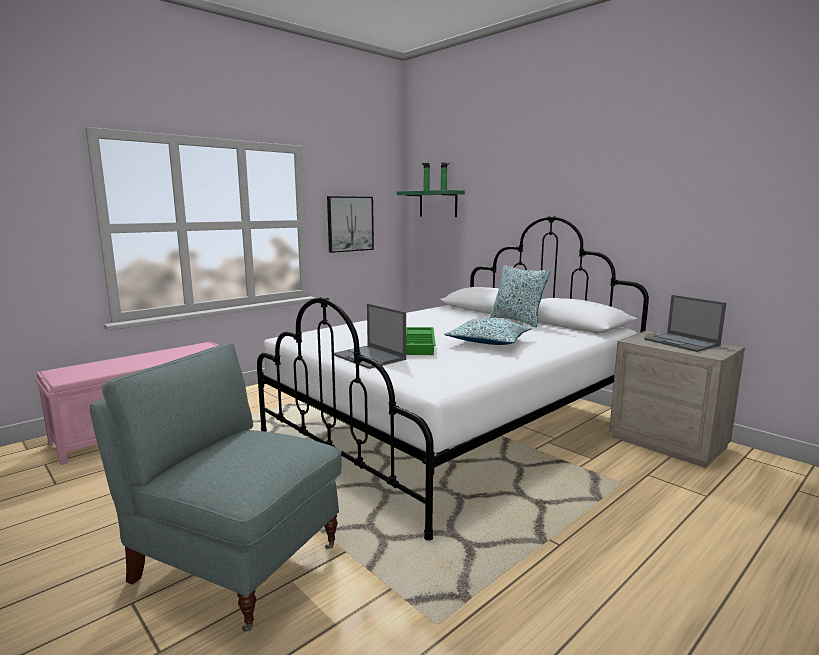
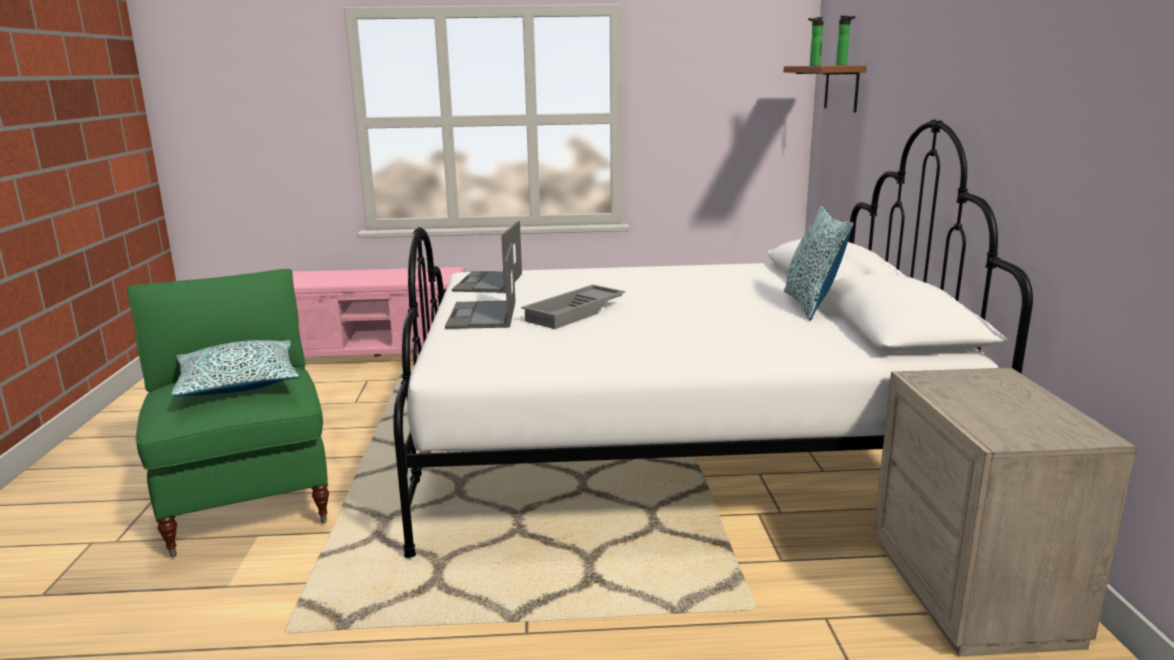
camera: 40 degrees right, 5 degrees up
grey armchair [89,344,342,632] -> green armchair [127,269,329,557]
picture [327,196,374,253] -> none
green shelf [397,190,465,217] -> brown shelf [783,65,867,113]
green tray [406,327,436,355] -> grey tray [521,285,625,329]
pillow [444,318,532,345] -> pillow moved to [171,340,300,396]
laptop [644,295,726,352] -> laptop moved to [452,221,522,293]

